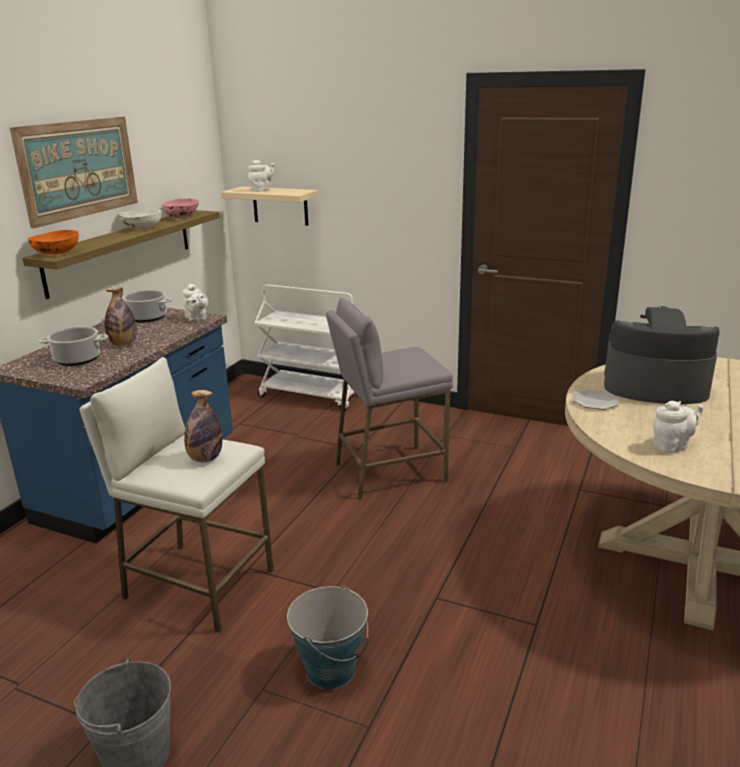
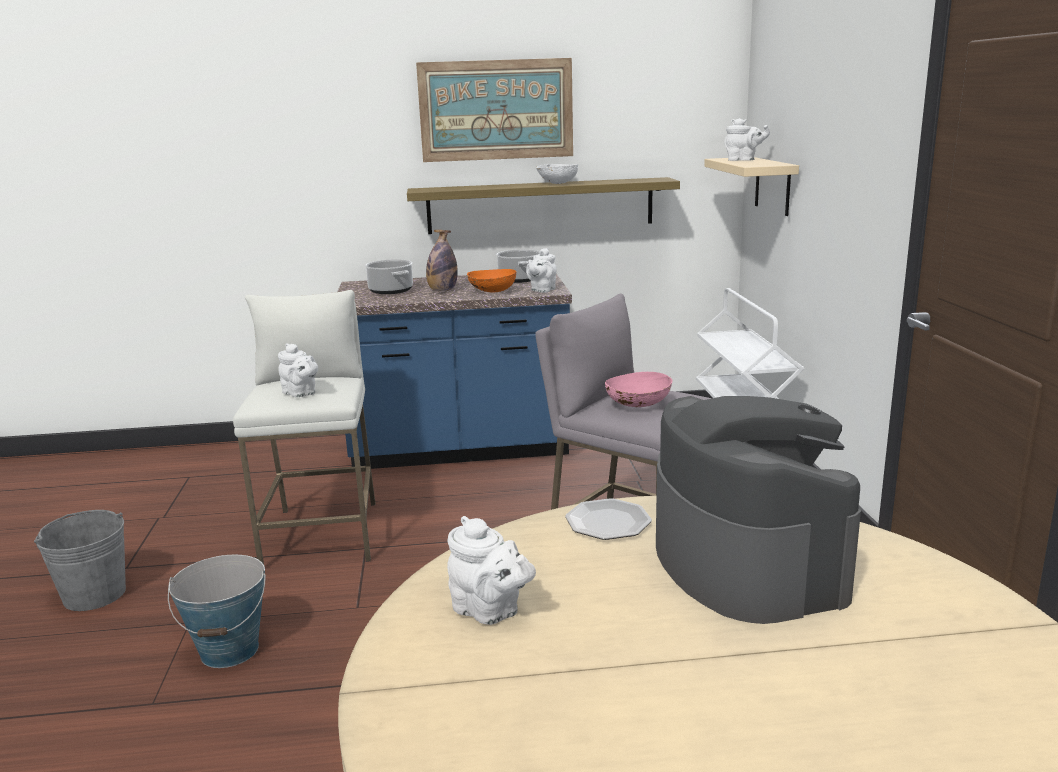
camera: 60 degrees right, 5 degrees down
orange bowl [28,230,79,254] -> orange bowl moved to [467,269,516,292]
pink bowl [162,198,199,218] -> pink bowl moved to [605,372,673,407]
bottle [184,390,222,462] -> white teapot [278,343,318,397]

